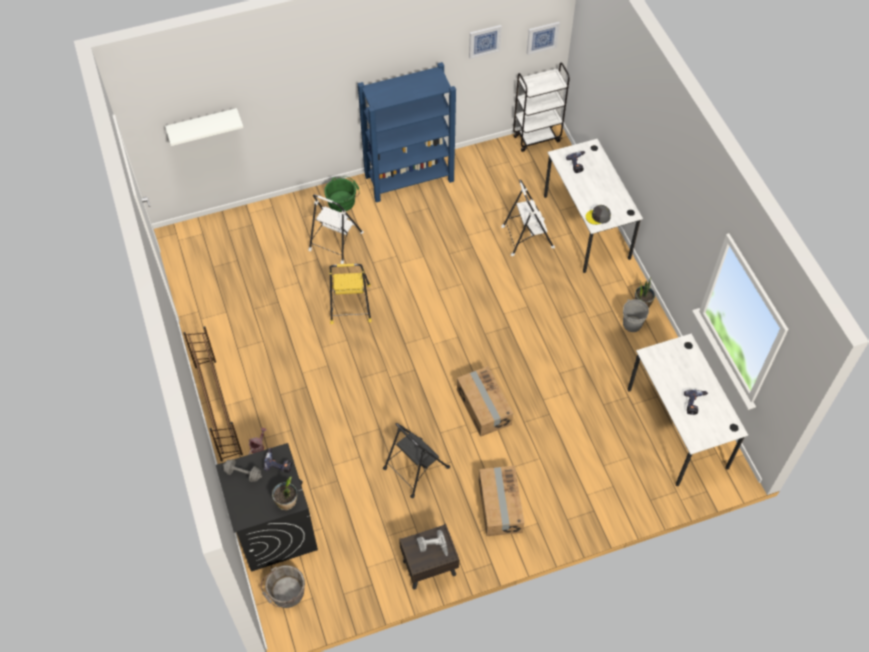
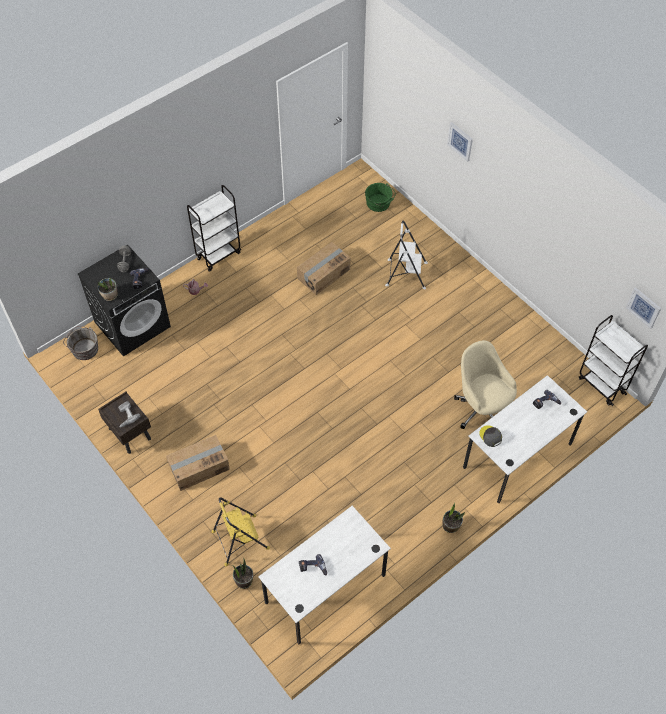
camera: 70 degrees right, 0 degrees up
white shelf [165,108,243,146] -> none
brown shoe rack [183,326,243,462] -> white cart [187,185,242,272]
green bucket [324,176,359,212] -> green bucket moved to [365,183,396,212]
yellow step ladder [329,264,372,324] -> yellow step ladder moved to [212,497,270,566]
blue bookcase [358,62,456,203] -> none
black step ladder [383,423,450,498] -> none
cardboard box [457,366,513,437] -> cardboard box moved to [297,242,351,295]
picture [469,25,502,59] -> picture moved to [447,122,473,162]
white step ladder [501,179,555,256] -> beige office chair [454,340,517,429]
grey bucket [623,299,649,332] -> none
none -> potted plant [232,558,253,589]

